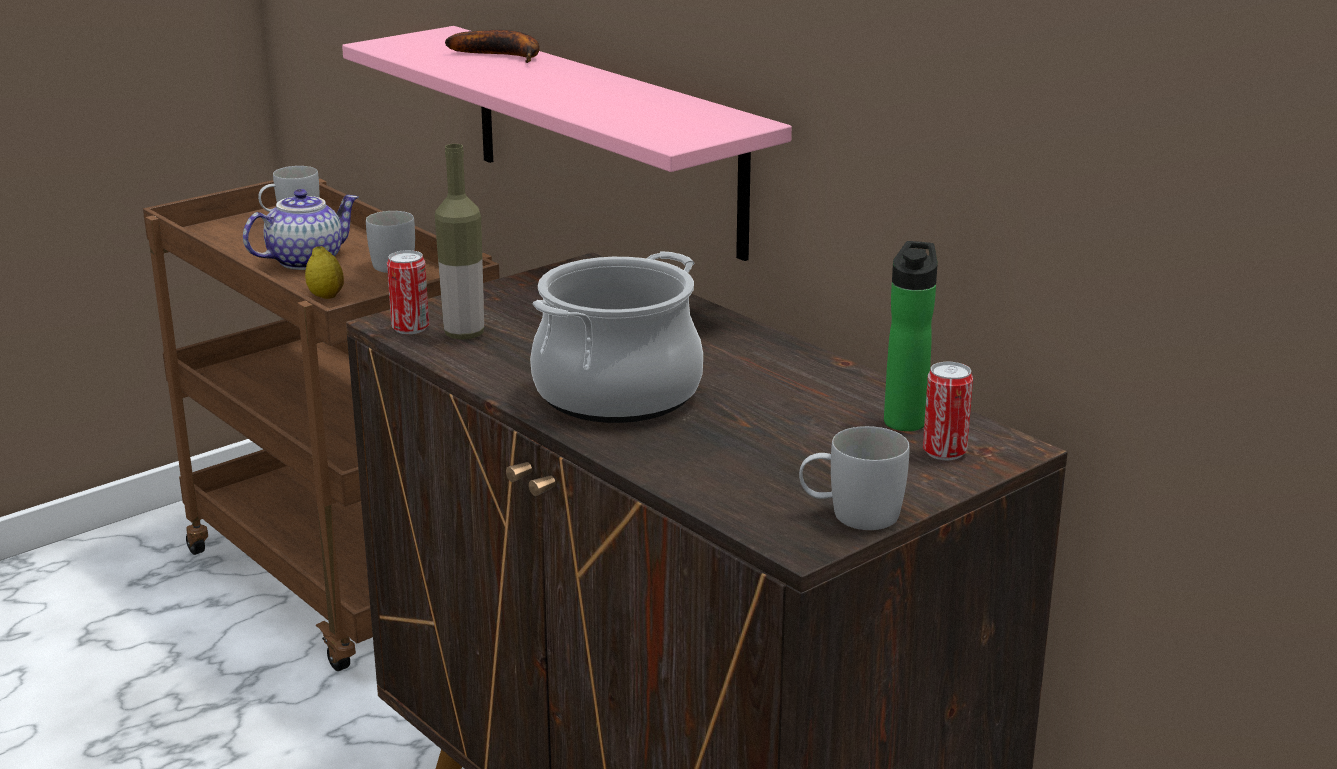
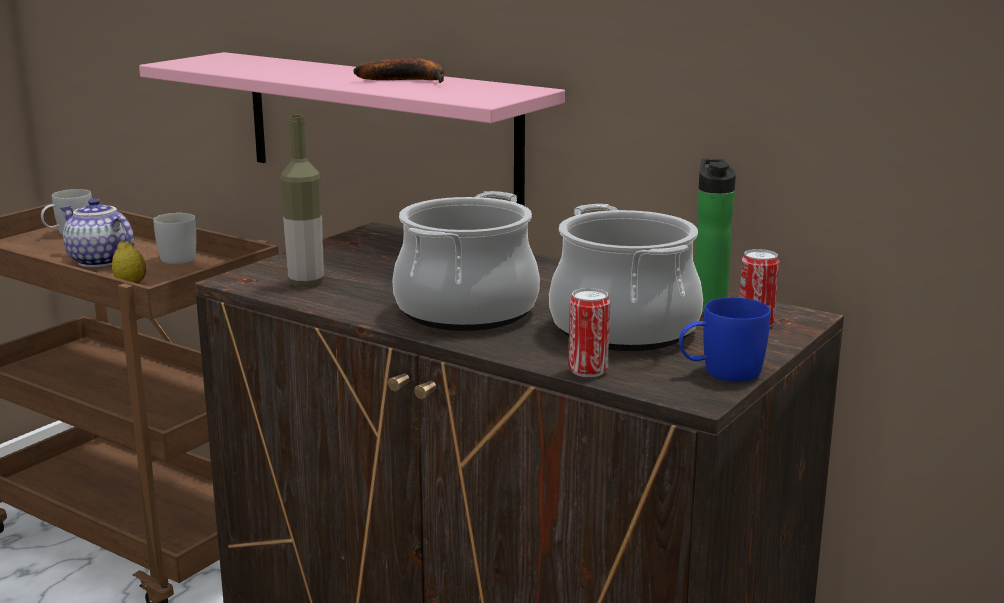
camera: 15 degrees left, 5 degrees down
teapot [243,189,359,270] -> teapot turned 90 degrees counterclockwise [61,198,134,267]
can [387,250,429,334] -> can moved to [568,288,610,377]
banana [445,30,540,63] -> banana moved to [353,58,444,83]
white mug [799,426,909,530] -> blue mug [679,297,770,382]
none -> cooking pot [549,204,703,351]

